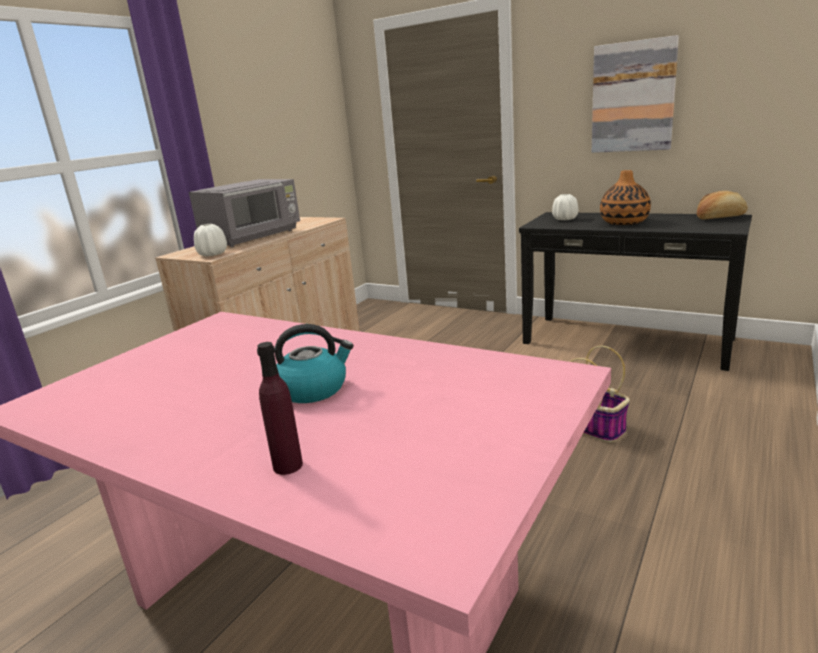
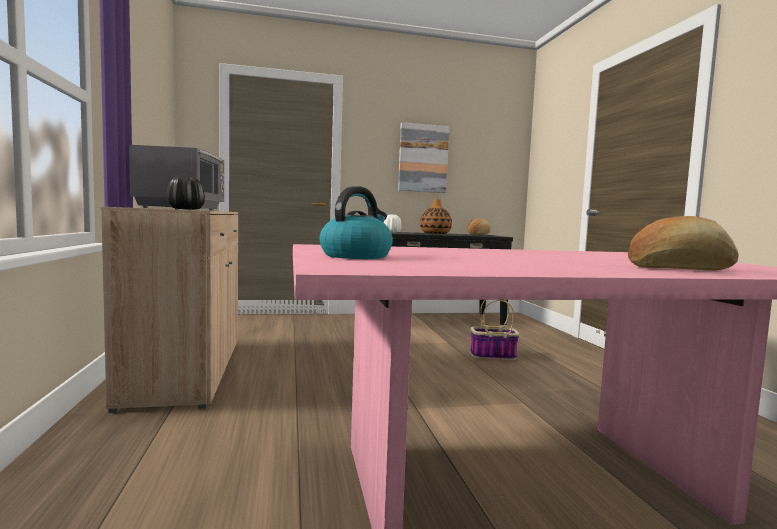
camera: 45 degrees left, 15 degrees down
white vase [194,224,227,256] -> black vase [167,175,205,210]
purple bottle [257,342,303,475] -> bread [628,216,739,271]
kettle [275,324,354,403] -> kettle moved to [319,186,393,259]

